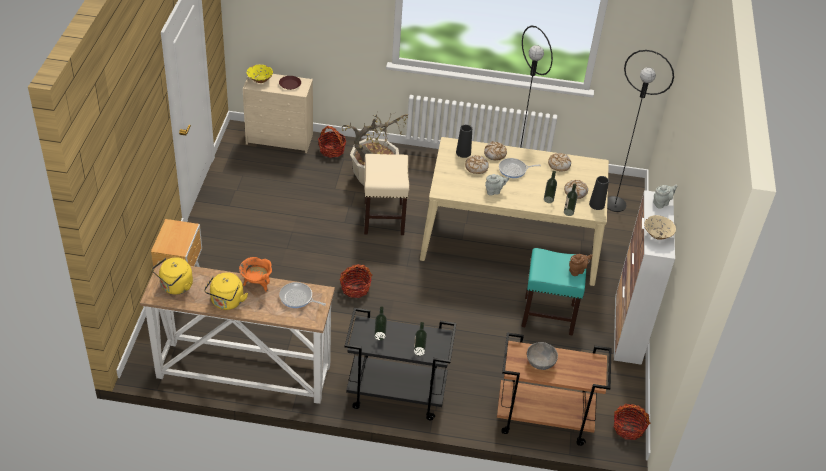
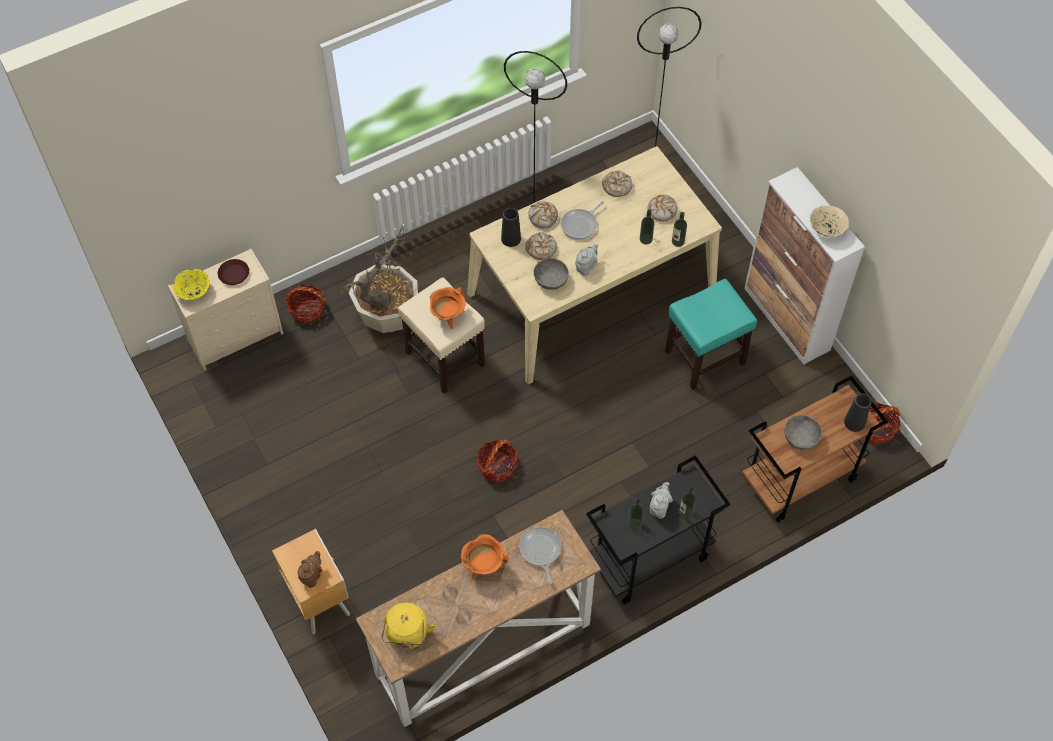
camera: 35 degrees left, 15 degrees up
yellow kettle [204,272,248,310] -> none
frying pan [279,282,326,308] -> frying pan turned 90 degrees clockwise [519,527,561,584]
brown teapot [569,254,592,276] -> brown teapot moved to [298,551,323,588]
black vase [589,176,609,210] -> black vase moved to [844,393,872,432]
grey teapot [653,185,677,209] -> grey teapot moved to [650,482,673,519]
none -> orange cooking pot [430,287,466,329]
none -> grey bowl [534,258,569,290]

